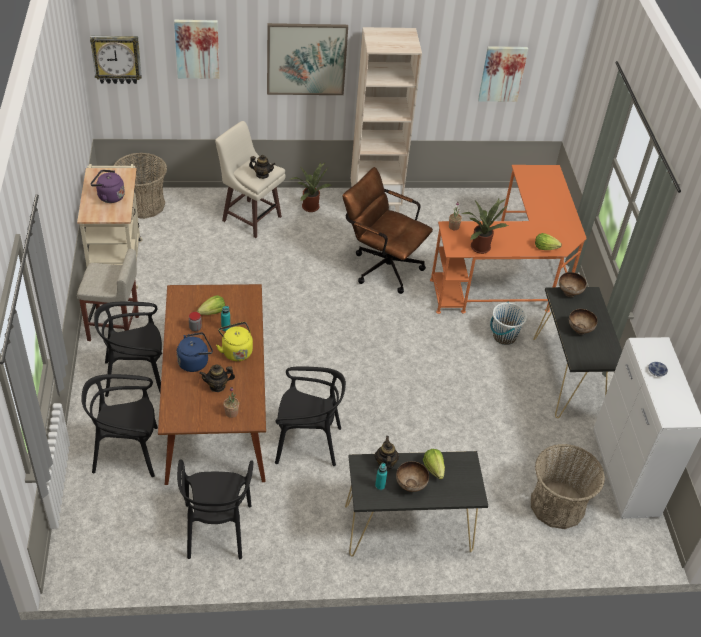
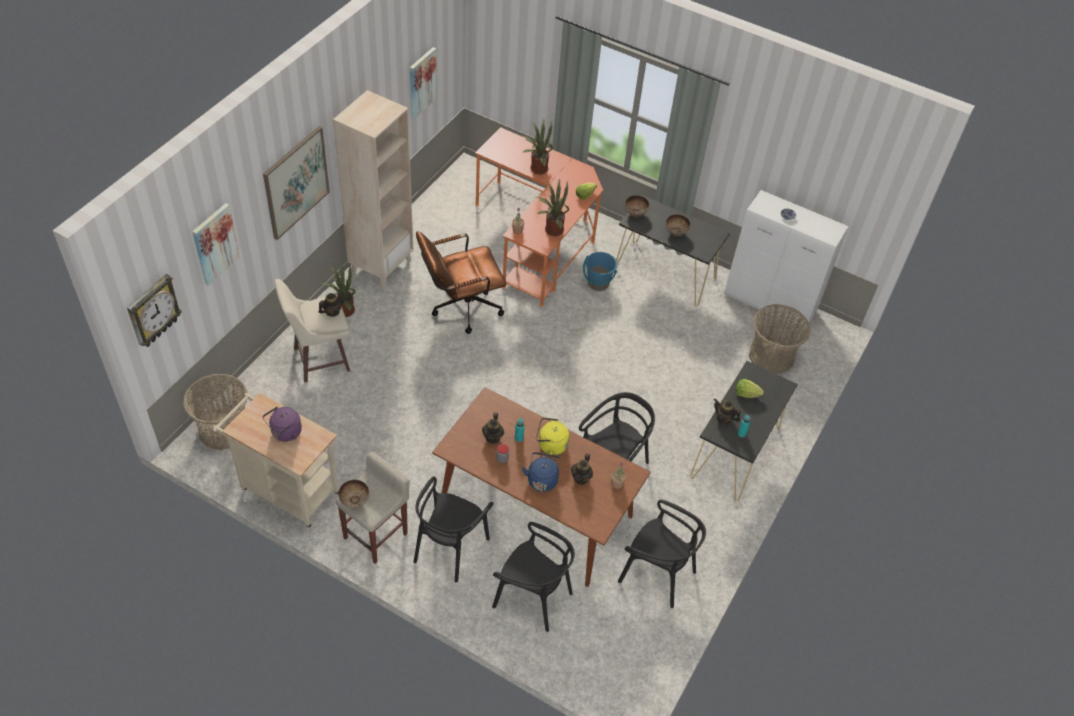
camera: 55 degrees left, 5 degrees up
black chair [81,374,158,477] -> black chair turned 90 degrees counterclockwise [492,522,575,632]
lettuce [197,295,225,315] -> teapot [482,412,504,444]
bowl [396,461,429,492] -> bowl moved to [338,480,369,508]
white bucket [490,301,527,345] -> blue bucket [583,252,617,291]
none -> potted plant [523,120,553,175]

